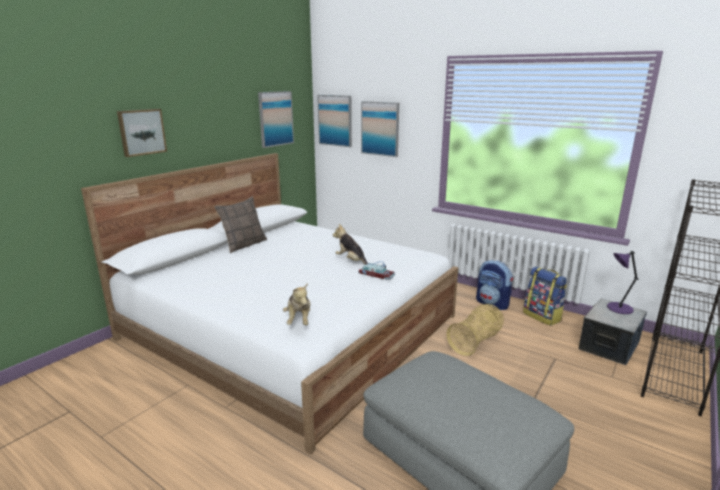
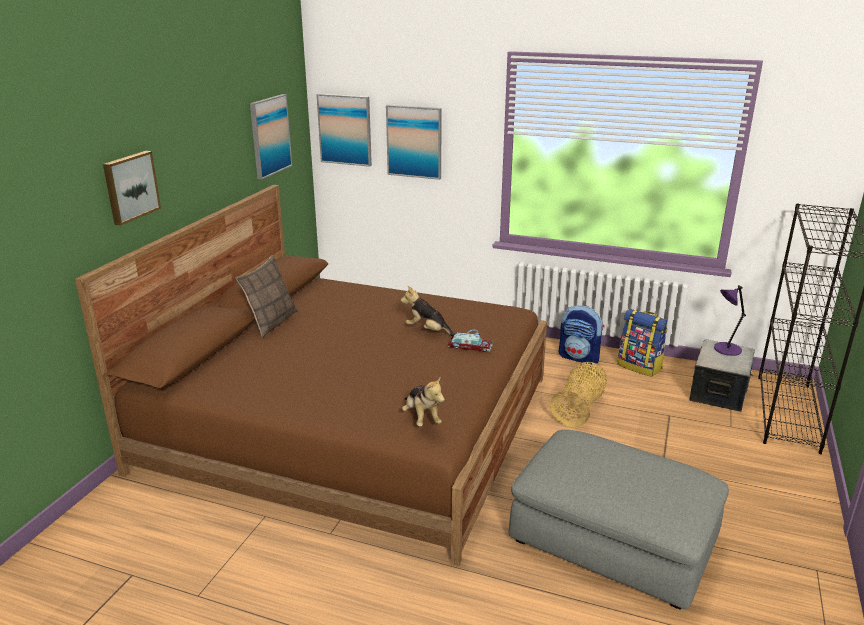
camera: 15 degrees left, 5 degrees up
white bed [81,153,458,455] -> brown bed [75,185,547,566]

